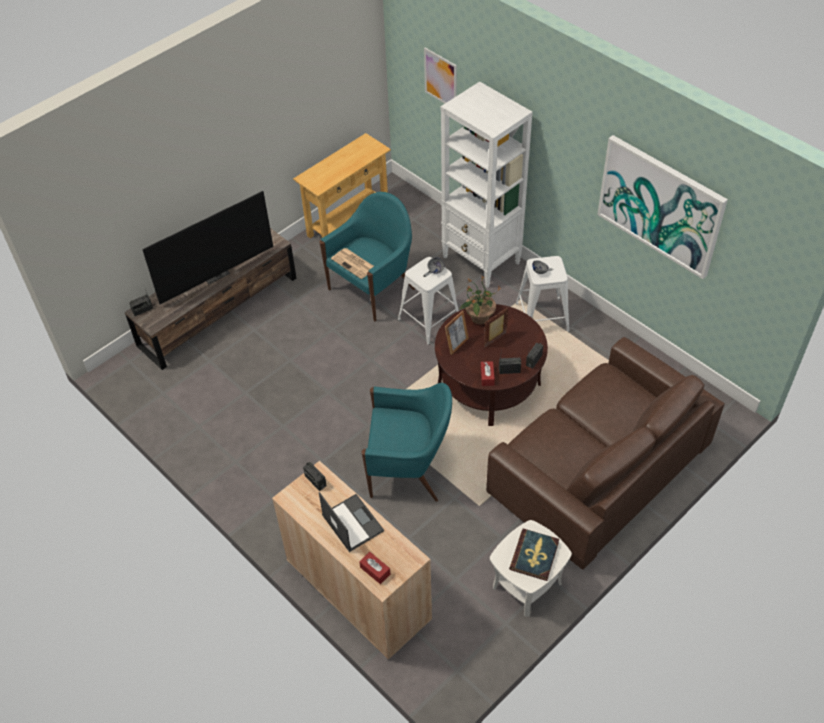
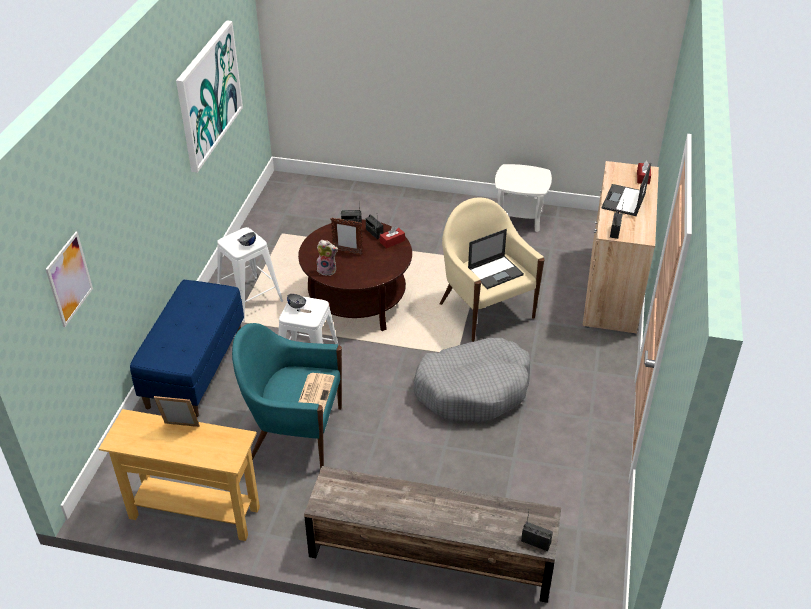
camera: 125 degrees left, 10 degrees down
television [142,191,273,304] -> none
turquoise armchair [361,383,452,502] -> beige armchair [440,197,545,342]
white bookcase [440,82,533,288] -> blue bench [130,280,244,417]
picture frame [445,310,469,355] -> picture frame moved to [154,396,200,427]
potted plant [460,275,501,324] -> plush toy [317,240,338,276]
brown sofa [486,337,725,570] -> none
book [509,529,559,581] -> none
none -> grey dog bed [413,338,530,422]
none -> laptop [468,229,524,289]

